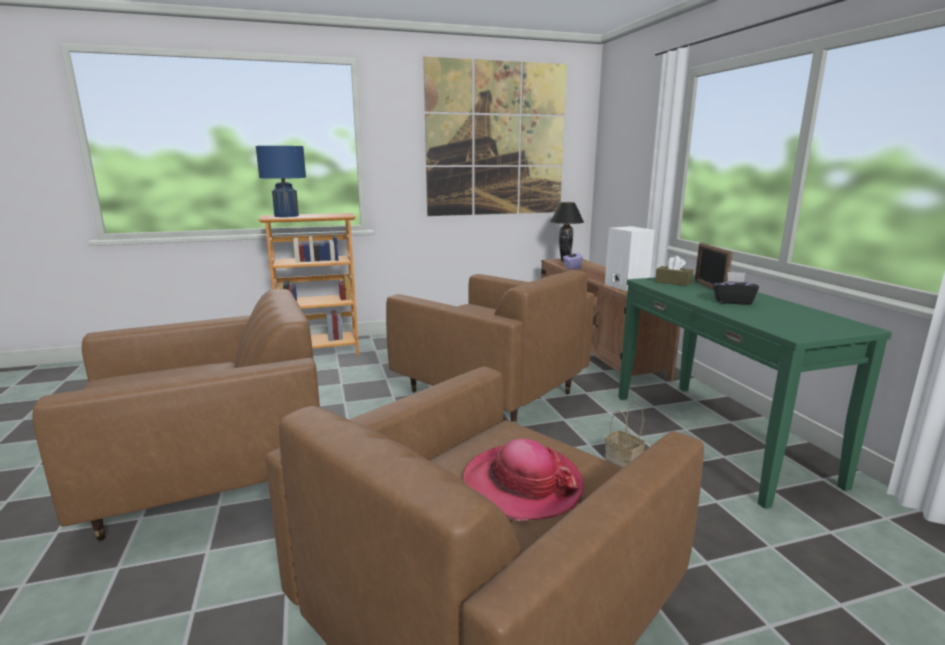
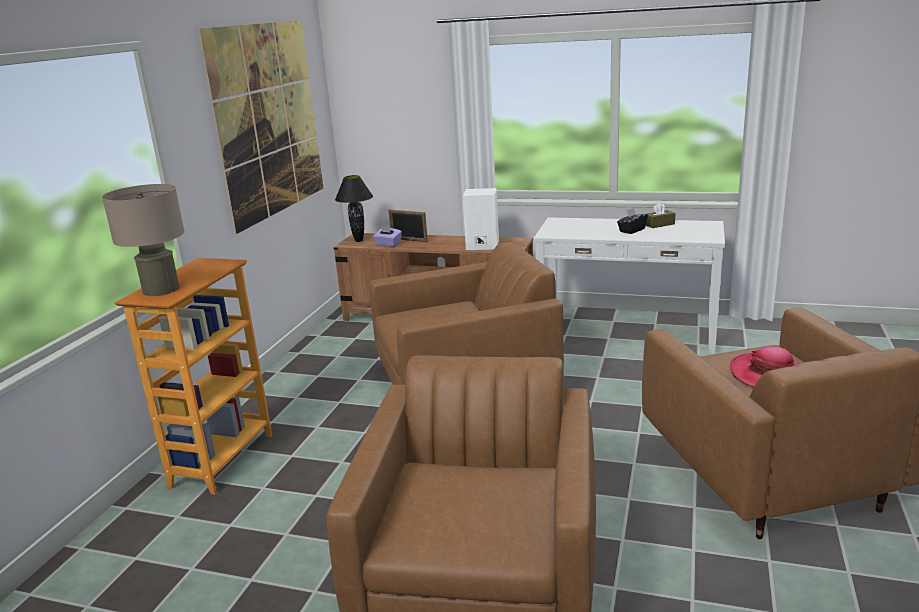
camera: 55 degrees left, 5 degrees up
blue table lamp [256,146,306,217] -> beige table lamp [102,184,185,296]
basket [605,402,645,467] -> none
green console table [618,275,892,509] -> white console table [534,217,725,354]
brown tissue box [655,256,693,286] -> brown tissue box moved to [646,202,676,228]
picture frame [694,243,733,290] -> picture frame moved to [388,210,428,242]

